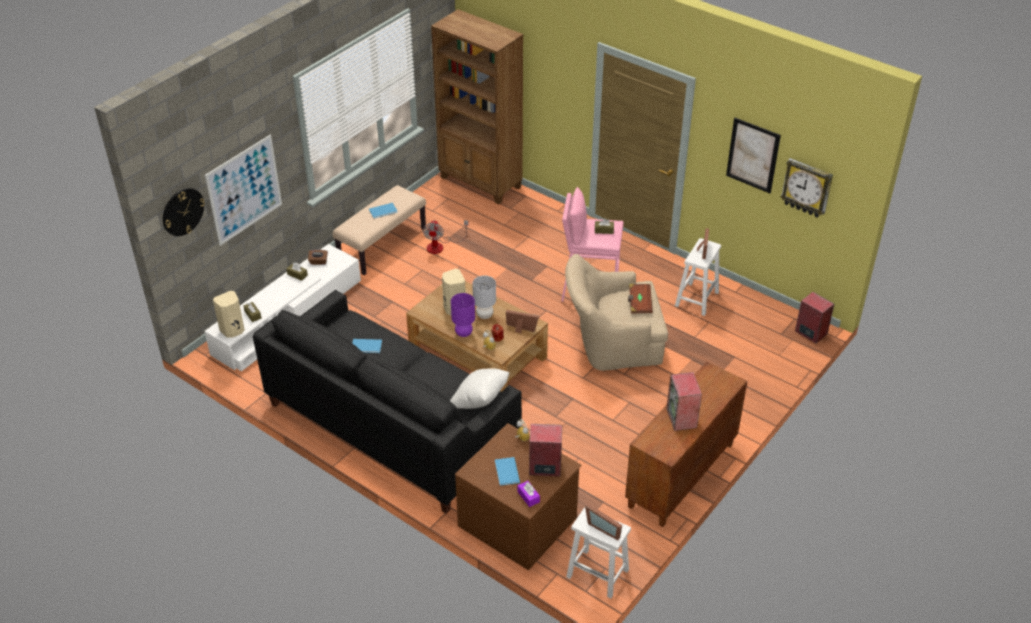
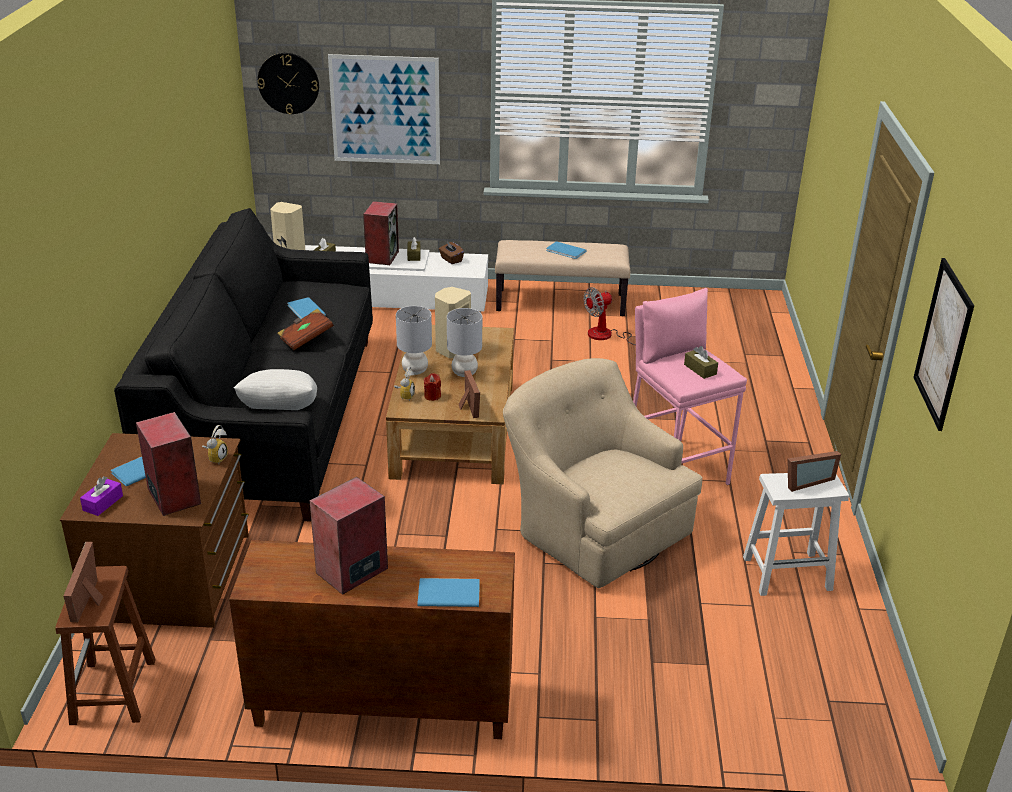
camera: 55 degrees right, 10 degrees down
brown bookcase [431,9,523,204] -> none
purple table lamp [451,293,475,337] -> grey table lamp [396,306,432,375]
white stool [566,507,631,599] -> brown stool [55,566,156,725]
brown book [628,284,653,314] -> brown book moved to [277,309,334,350]
wall clock [781,158,833,218] -> none
speaker [795,292,834,343] -> speaker moved to [363,201,399,265]
none -> blue book [417,578,480,607]

